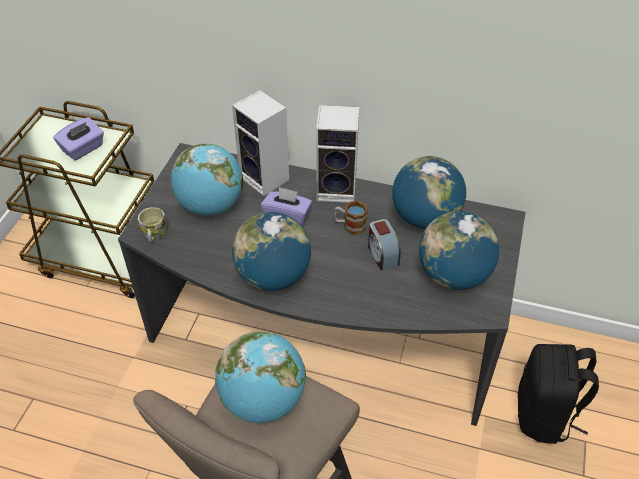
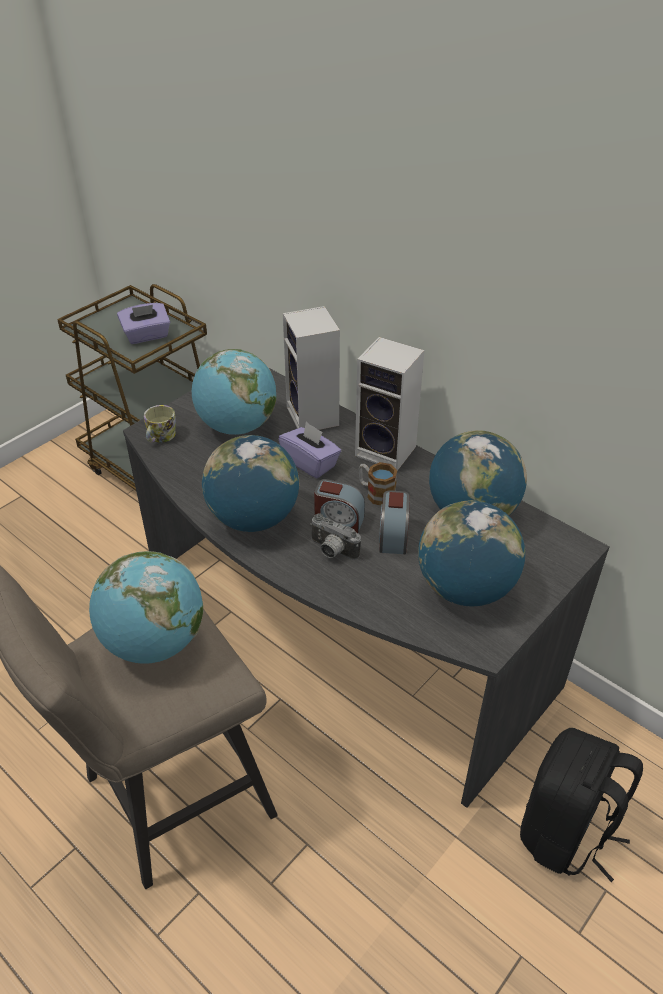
camera: 25 degrees right, 5 degrees down
none -> camera [310,513,361,560]
none -> alarm clock [314,479,365,533]

